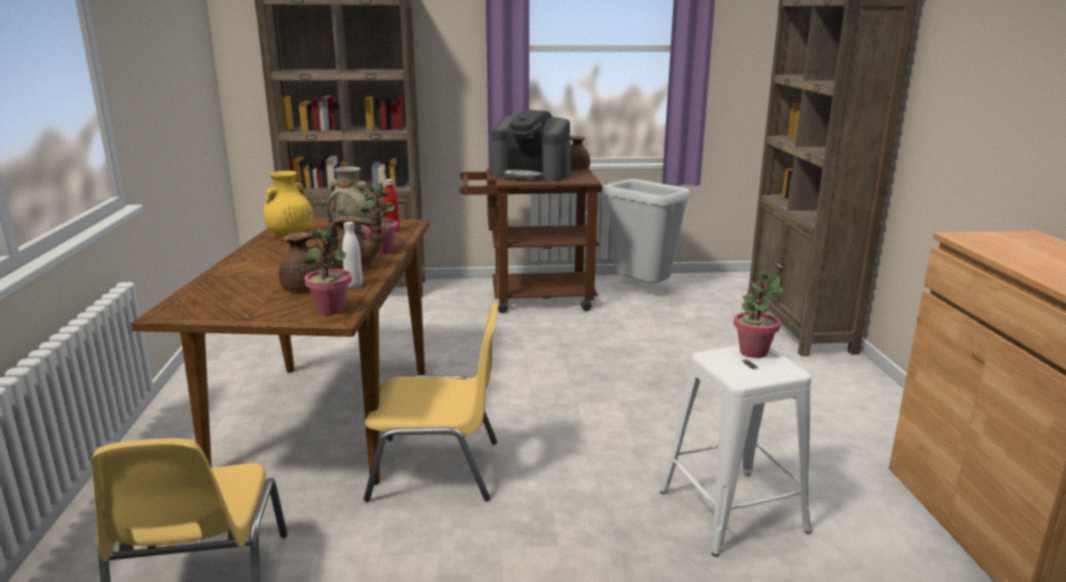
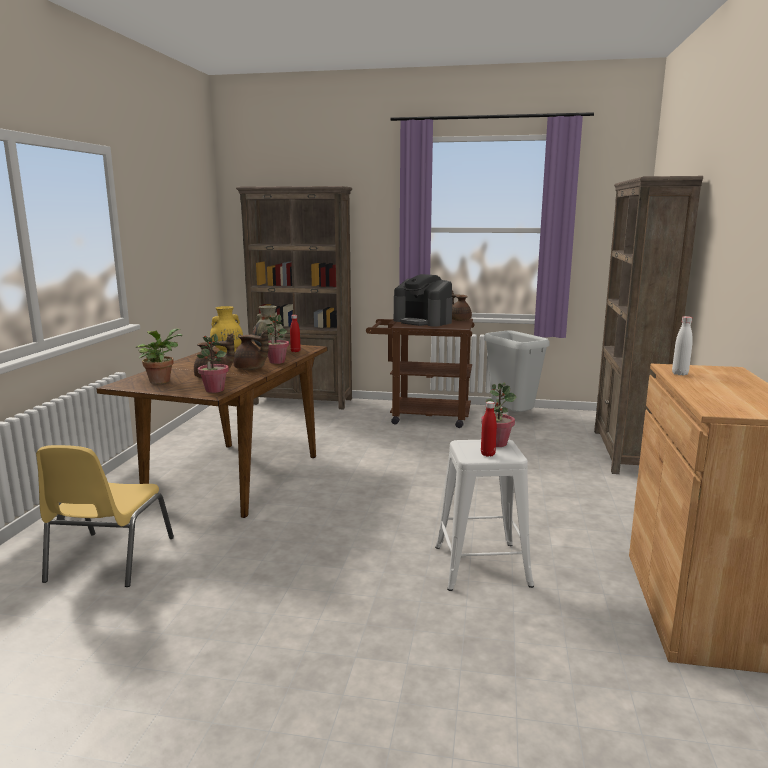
camera: 15 degrees right, 5 degrees down
white bottle [342,222,363,288] -> white bottle moved to [672,316,693,376]
yellow chair [364,303,499,502] -> none
none -> potted plant [135,328,182,384]
none -> red bottle [481,401,497,457]

